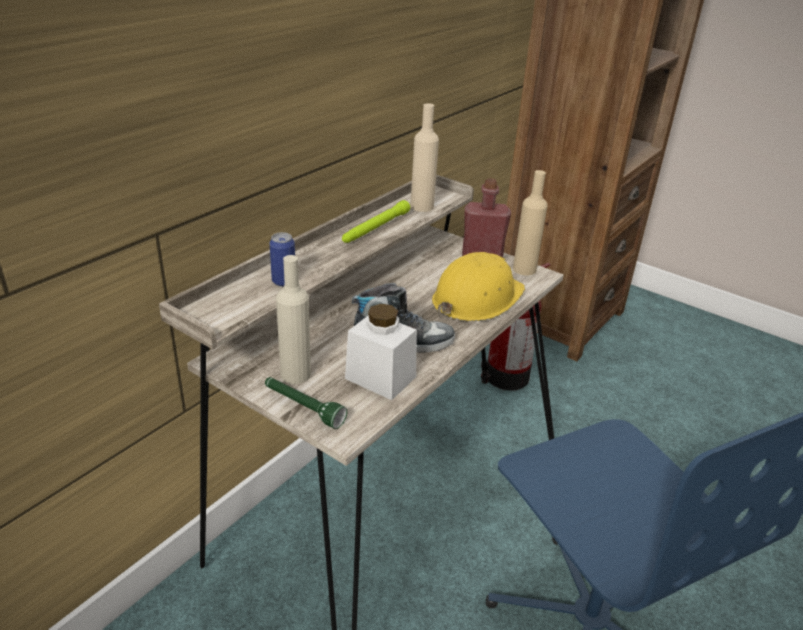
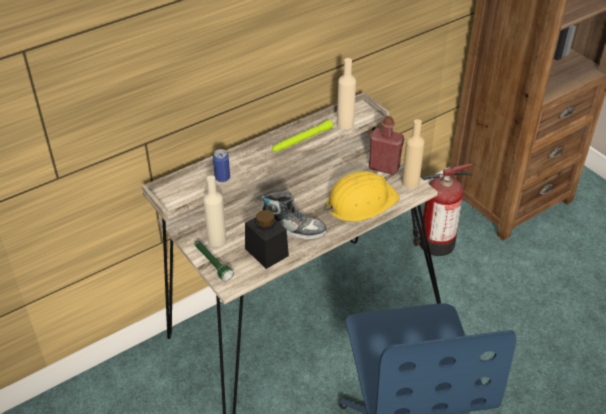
camera: 20 degrees right, 10 degrees up
white jar [345,304,417,400] -> black jar [245,210,289,269]

